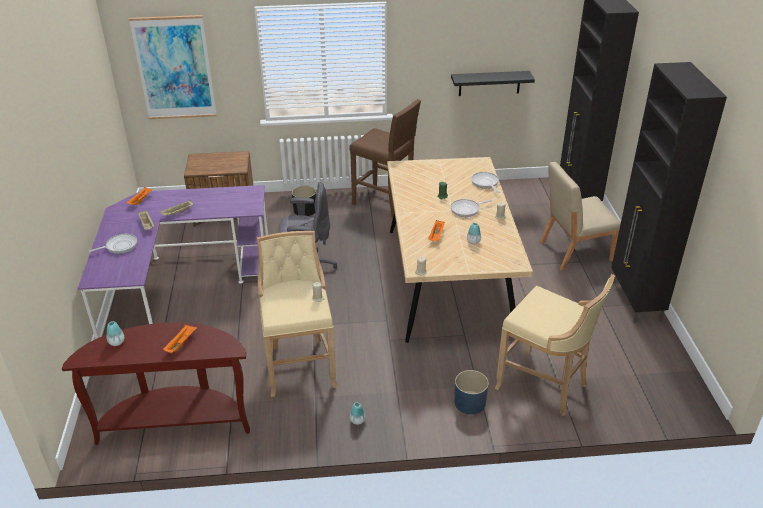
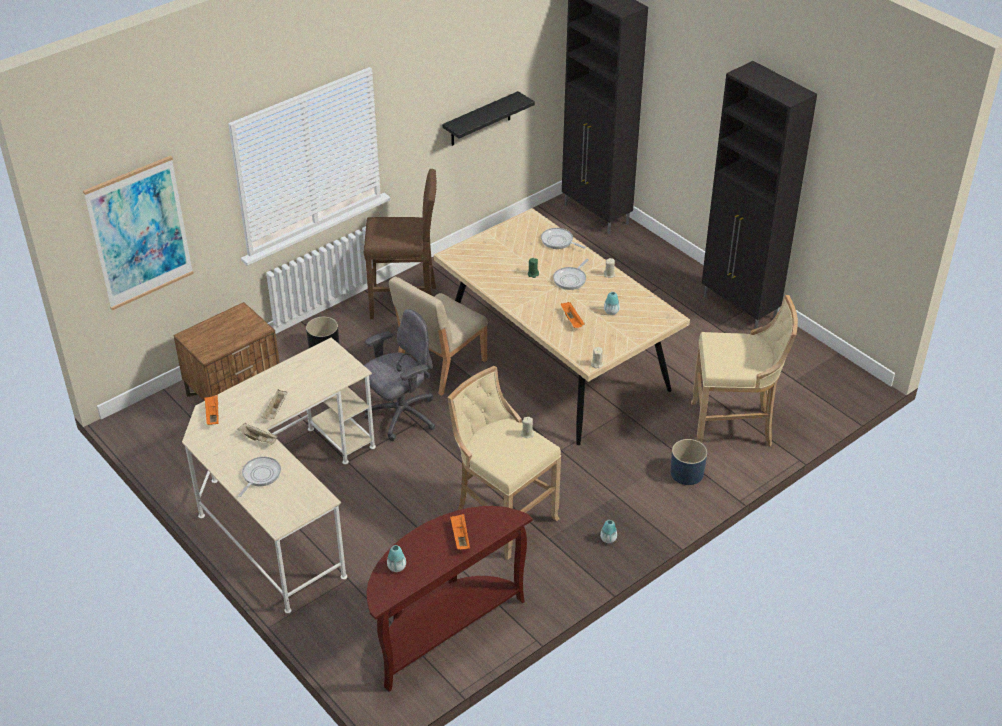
camera: 35 degrees left, 5 degrees up
purple desk [77,185,268,339] -> beige desk [182,337,376,614]
beige chair [540,162,621,270] -> beige chair moved to [389,277,488,396]

